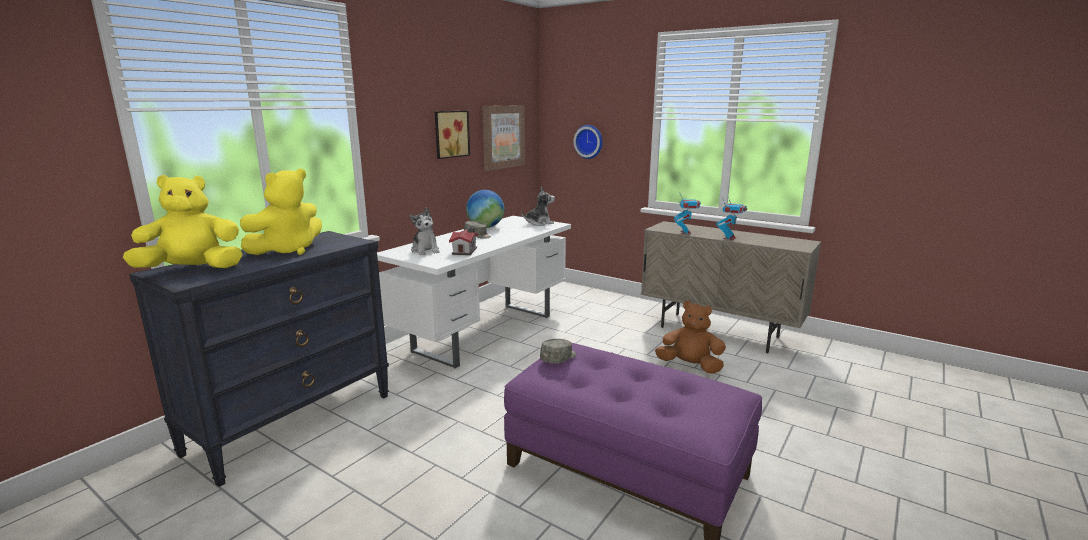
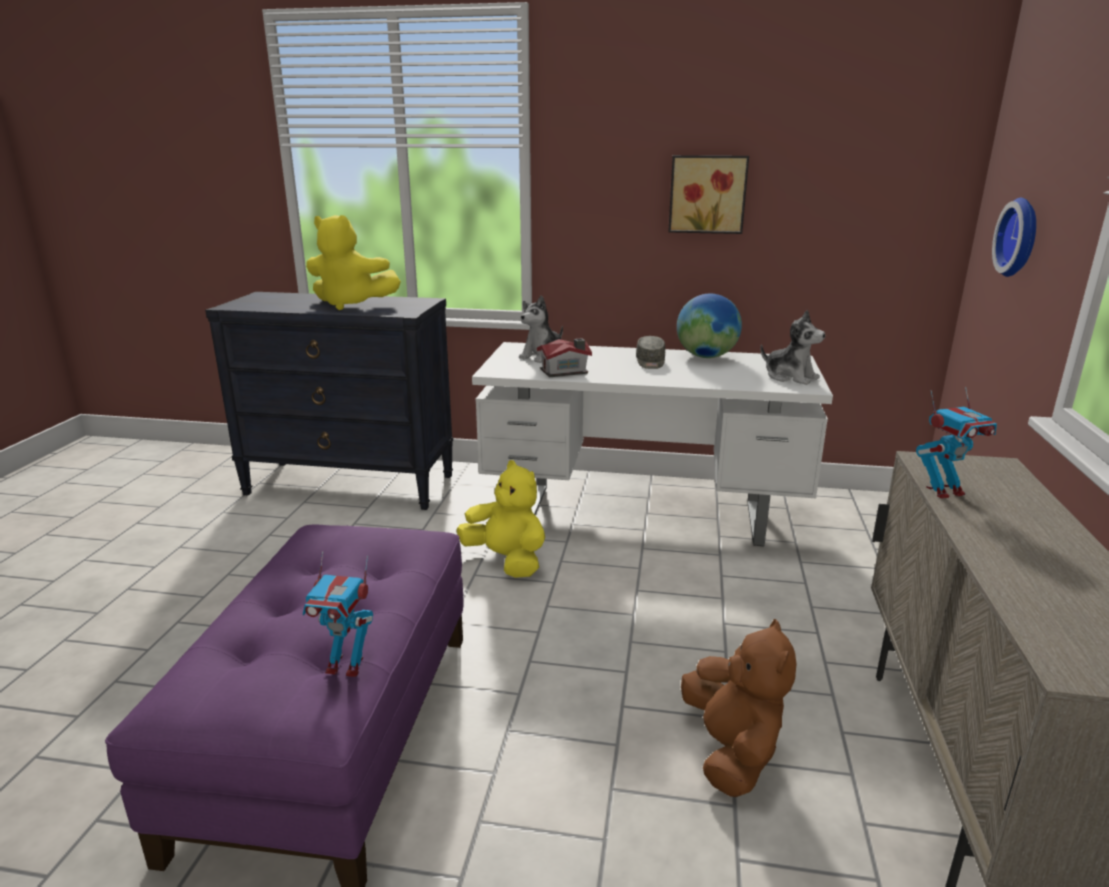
camera: 65 degrees right, 5 degrees up
yellow plush toy [123,175,243,268] -> yellow plush toy moved to [456,460,545,578]
picture [482,105,525,171] -> none
grey cap [540,339,576,364] -> none
toy robot [716,195,747,240] -> toy robot moved to [303,551,373,677]

